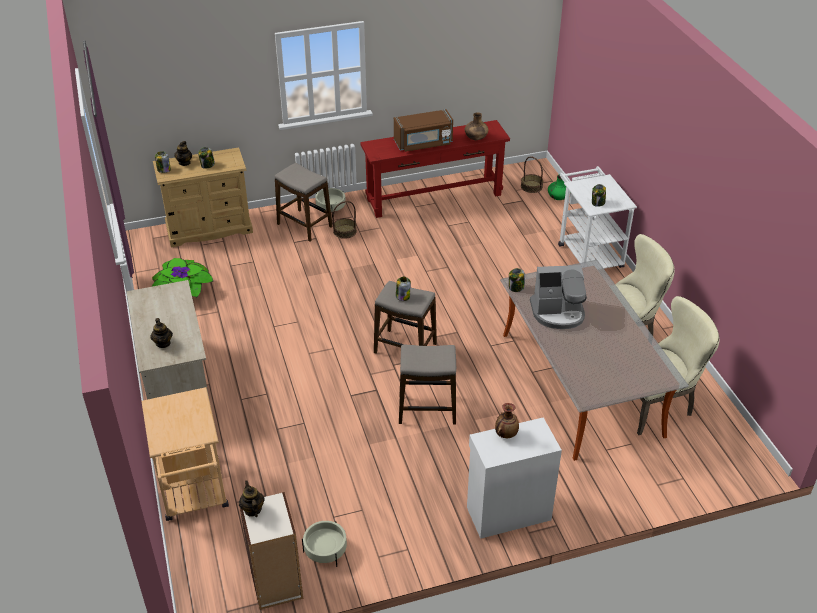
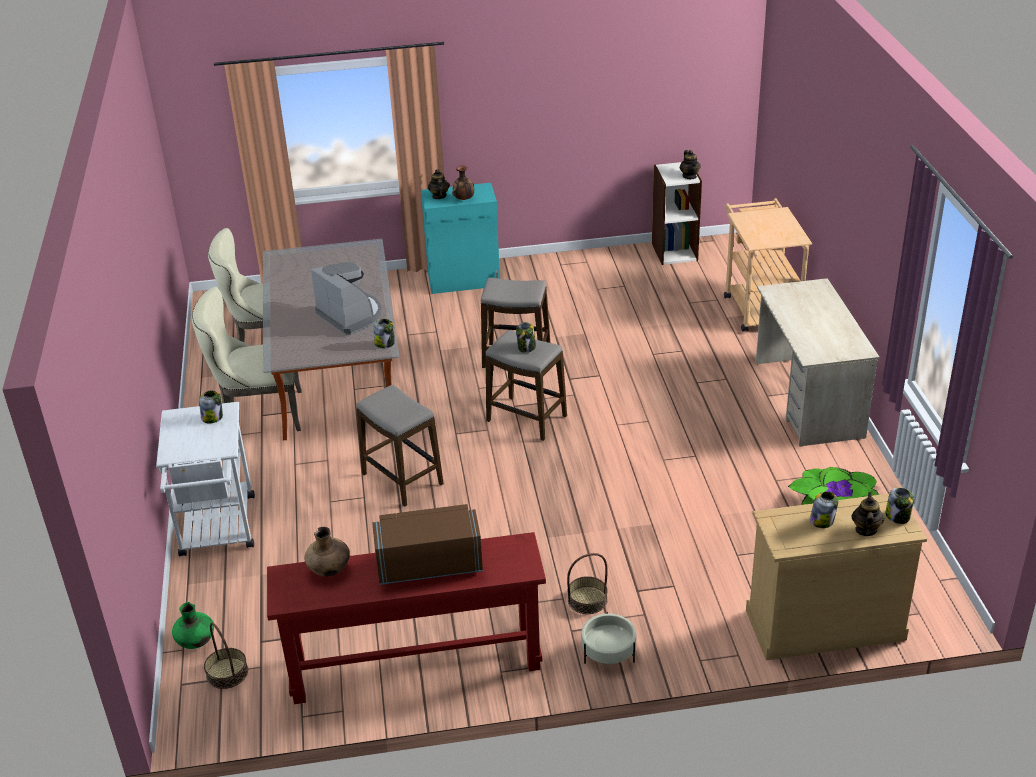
camera: 170 degrees left, 5 degrees down
teapot [150,318,173,348] -> teapot moved to [428,169,450,199]
stool [275,163,332,242] -> stool moved to [356,384,444,507]
beige planter [302,521,347,567] -> none
white cabinet [467,417,562,539] -> turquoise cabinet [421,183,500,294]
coffee machine [530,265,587,329] -> coffee machine turned 45 degrees clockwise [311,262,382,335]

